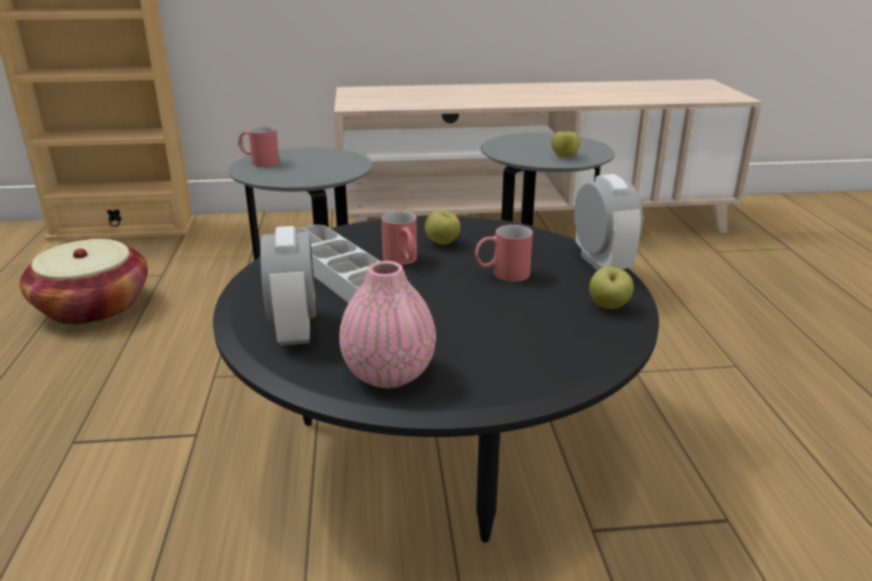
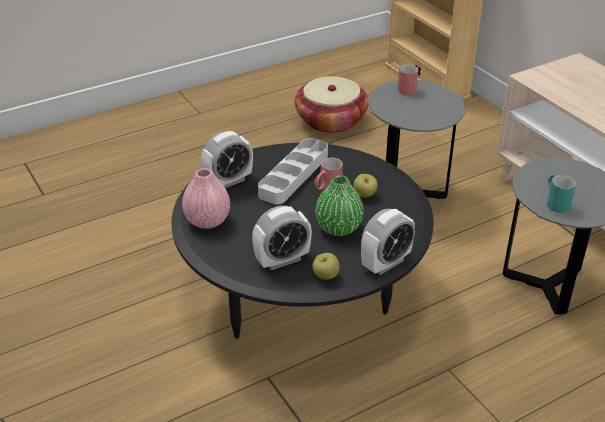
camera: 65 degrees right, 10 degrees up
red mug [475,225,533,282] -> green vase [315,175,364,236]
apple [551,132,580,157] -> turquoise mug [547,174,576,213]
none -> alarm clock [252,205,312,270]

